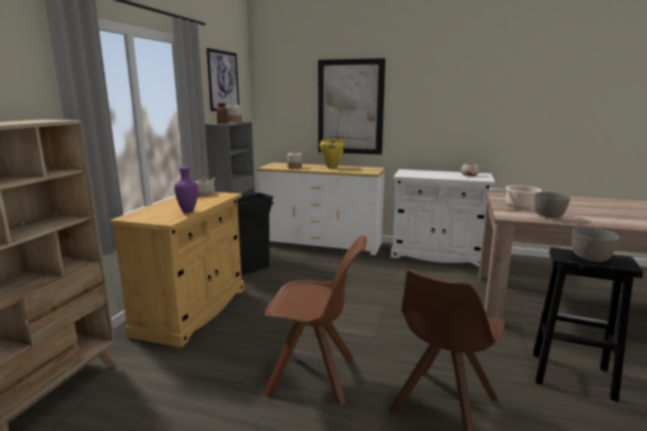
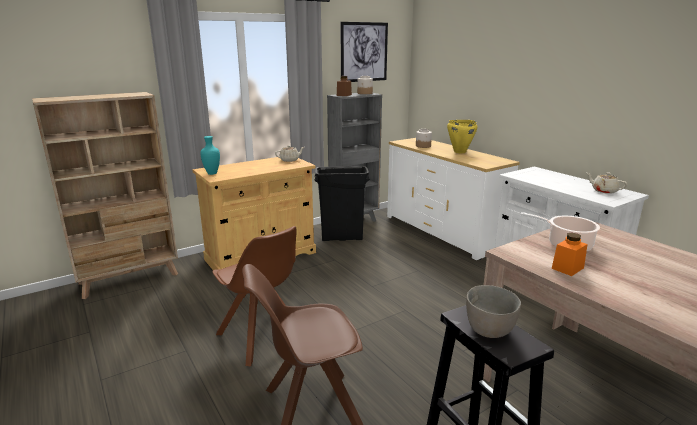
camera: 40 degrees right, 5 degrees up
purple vase [174,167,198,213] -> none
picture [318,58,386,155] -> none
grey bowl [534,192,570,218] -> orange jar [552,233,588,276]
none -> turquoise vase [200,136,220,175]

